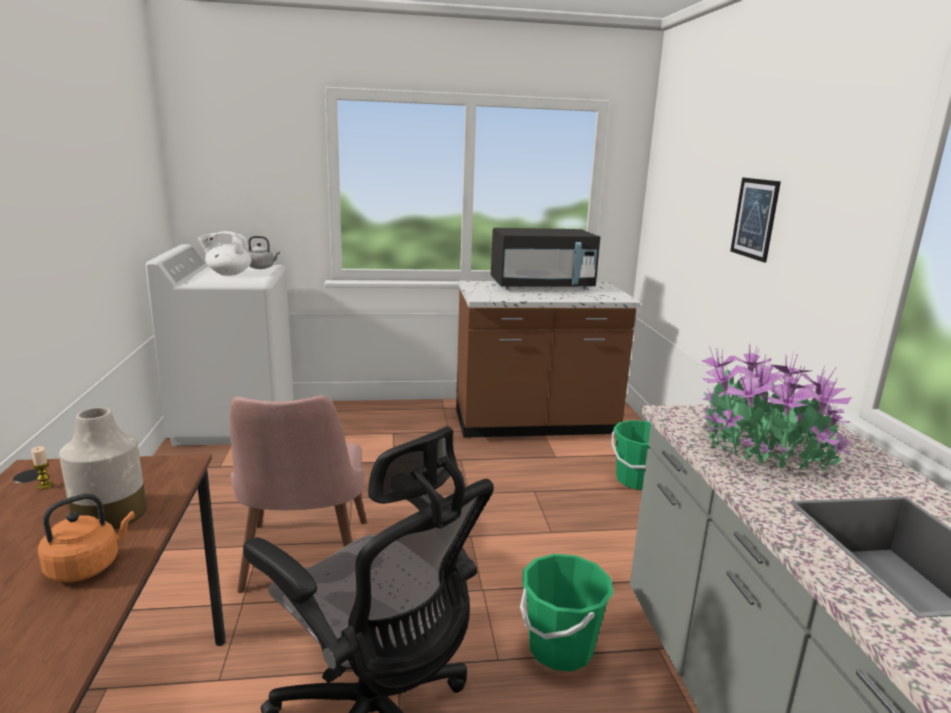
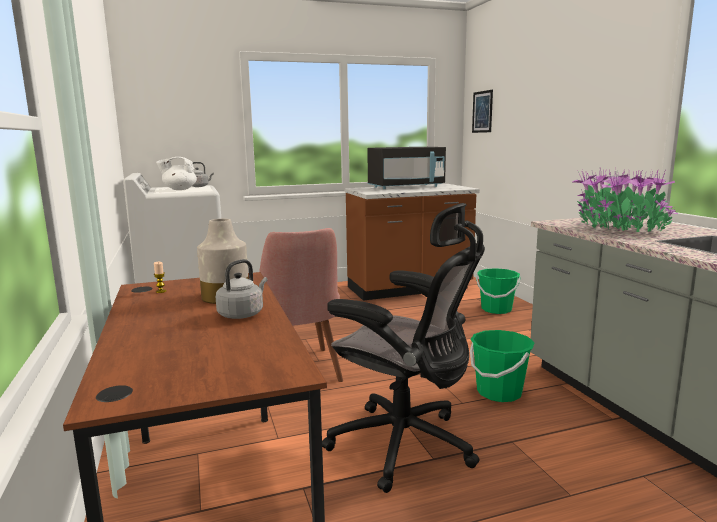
camera: 10 degrees left, 5 degrees down
orange kettle [38,494,135,582] -> grey kettle [216,259,267,319]
picture [730,178,781,262] -> picture moved to [472,90,493,133]

